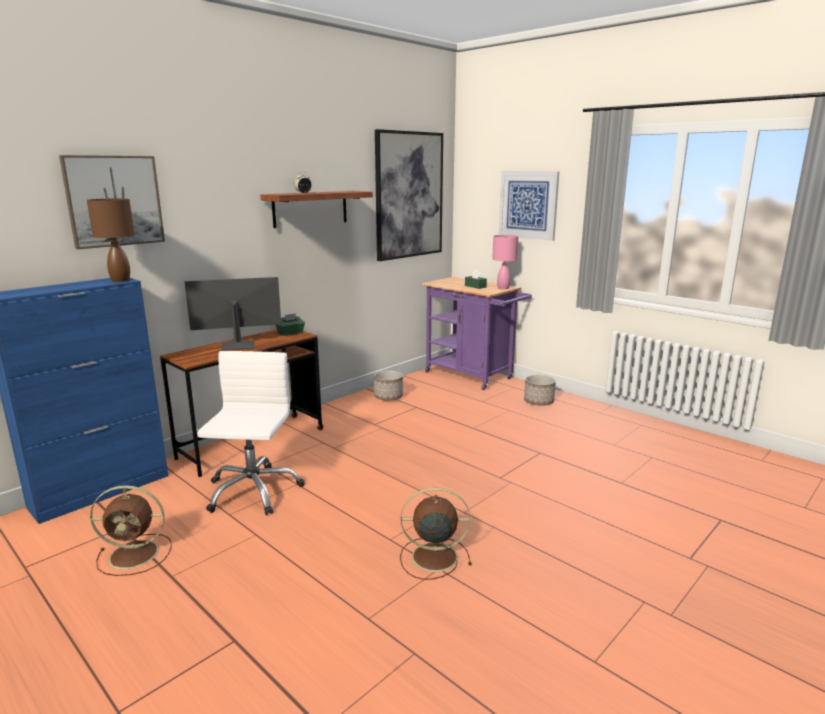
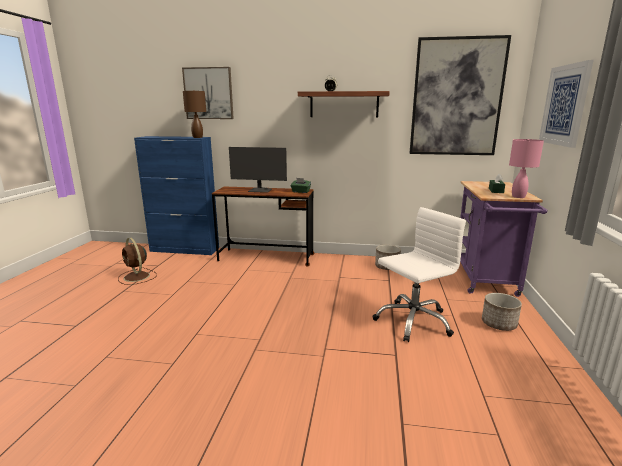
camera: 55 degrees right, 0 degrees up
monitor [184,277,281,351] -> monitor turned 150 degrees clockwise [229,147,287,193]
white office chair [198,351,305,515] -> white office chair moved to [373,207,466,342]
brown fan [400,488,472,580] -> none

